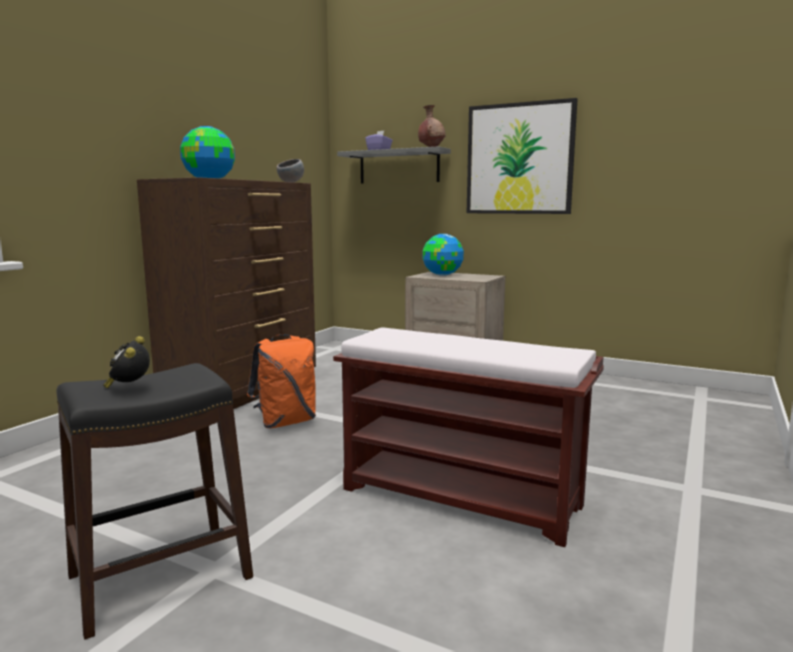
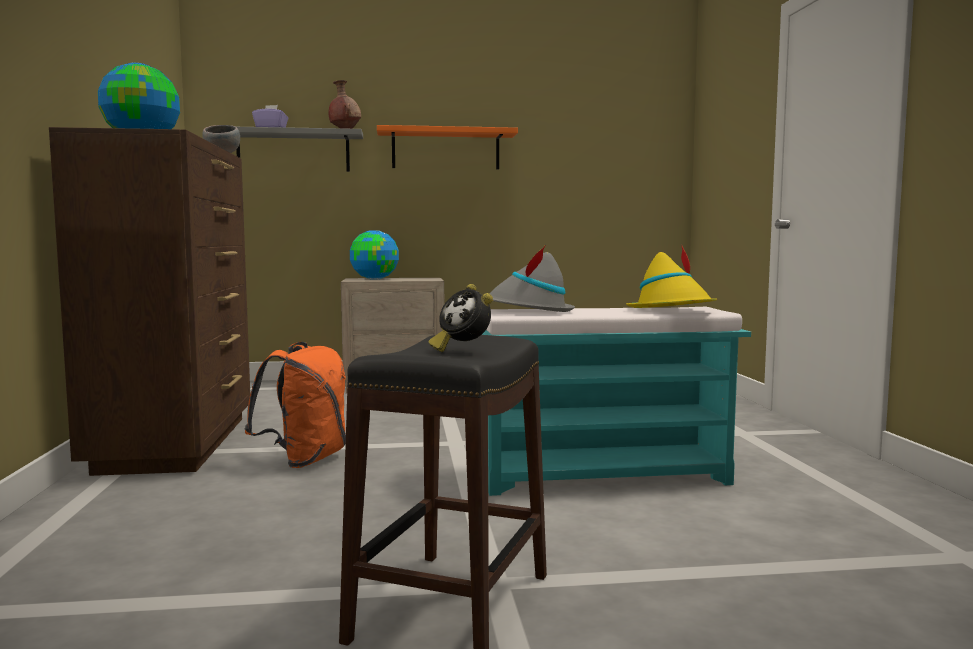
camera: 35 degrees left, 5 degrees down
brown bench [333,327,604,547] -> turquoise bench [482,307,751,496]
picture [467,98,577,214] -> orange shelf [377,125,518,169]
none -> grey hat [489,246,575,312]
none -> yellow hat [626,246,717,308]

